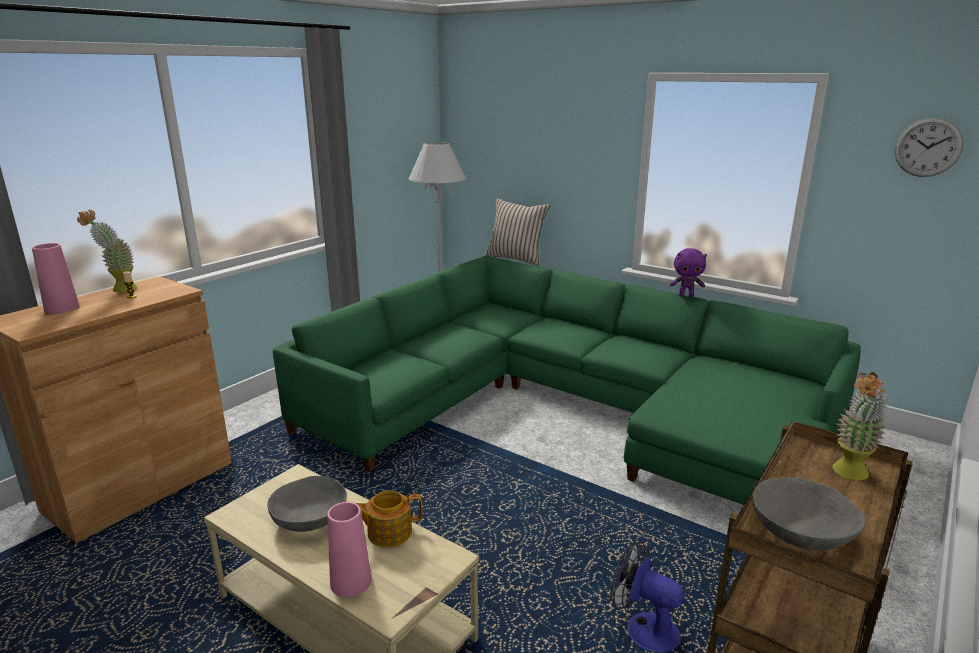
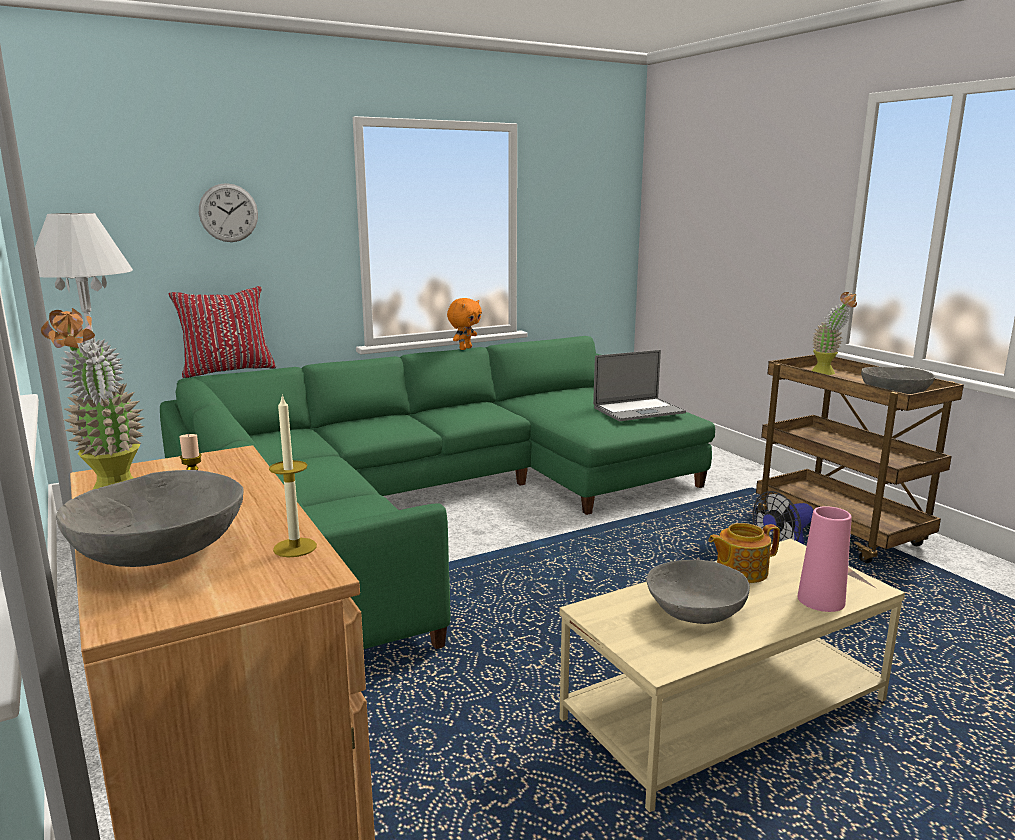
camera: 65 degrees left, 5 degrees down
pink vase [32,243,80,314] -> grey bowl [56,470,244,567]
teapot [356,490,422,547] -> teapot turned 60 degrees clockwise [708,523,780,583]
beige pillow [484,199,550,266] -> red pillow [169,286,276,378]
purple plush toy [670,248,707,297] -> orange plush toy [447,298,482,350]
wall clock [894,117,964,177] -> wall clock moved to [199,183,258,242]
none -> candle [269,394,317,557]
none -> laptop [593,350,686,421]

